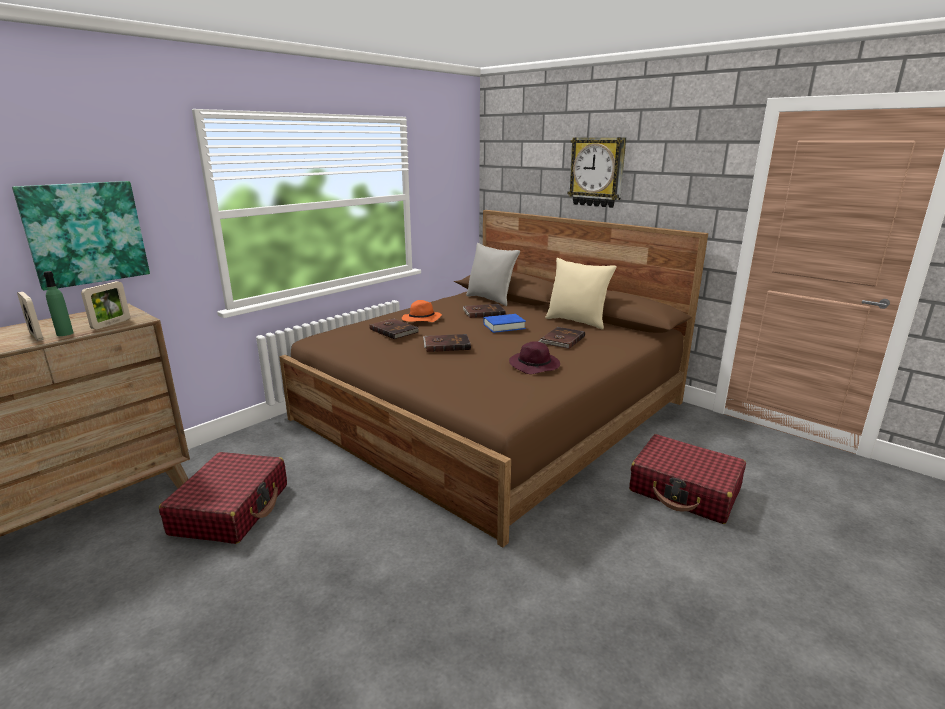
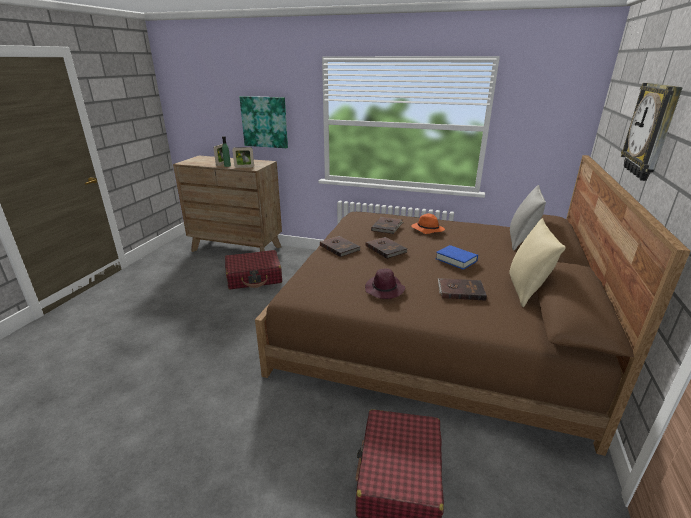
camera: 65 degrees right, 5 degrees up
brown book [463,304,506,318] -> brown book moved to [320,236,361,257]

